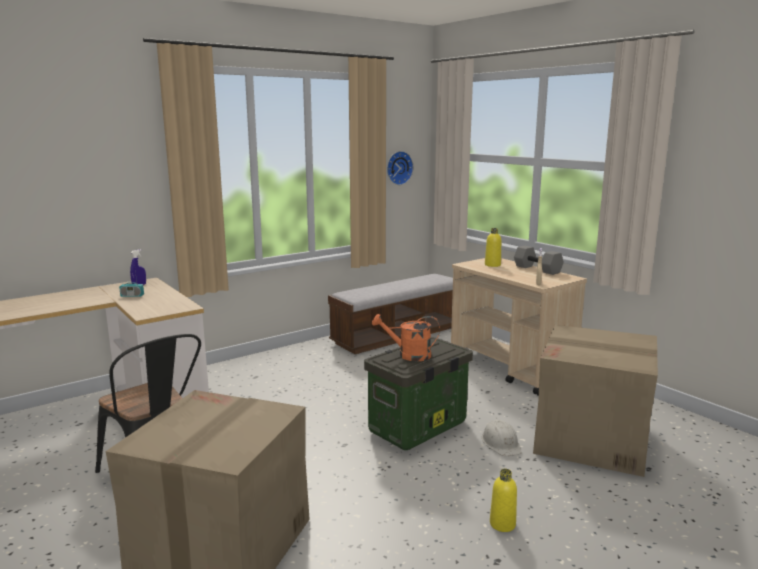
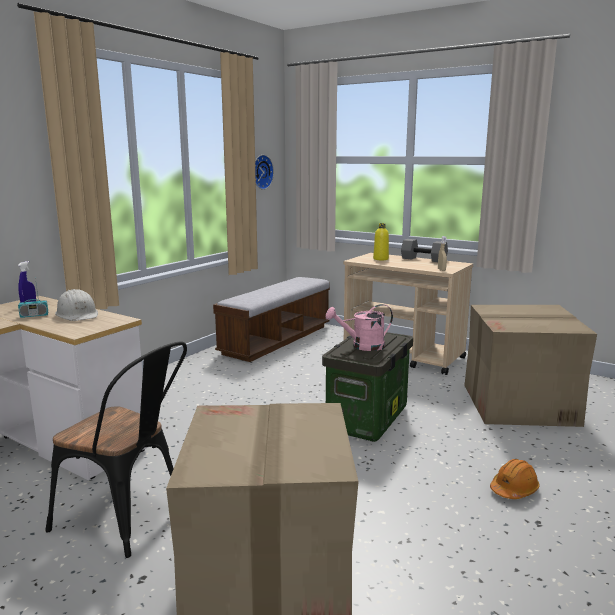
camera: 20 degrees left, 0 degrees up
orange watering can [372,314,440,361] -> pink watering can [326,304,393,351]
white hard hat [481,420,522,456] -> white hard hat moved to [55,289,98,321]
yellow bottle [490,469,517,532] -> orange hard hat [490,459,540,499]

